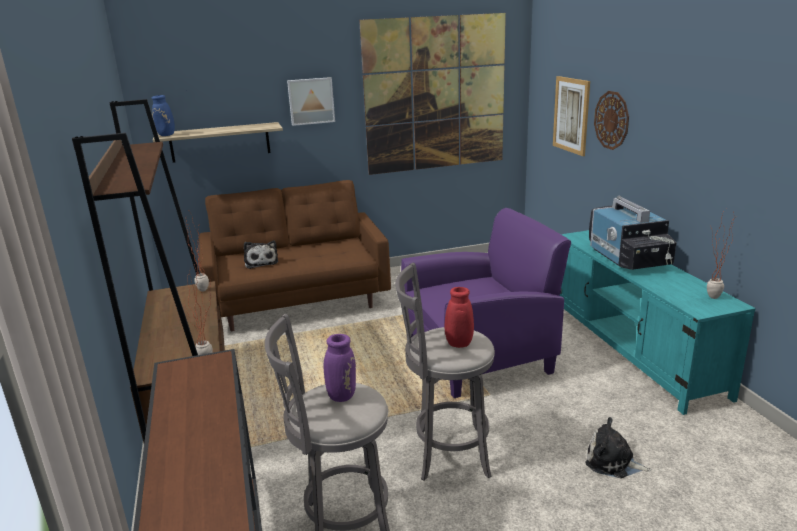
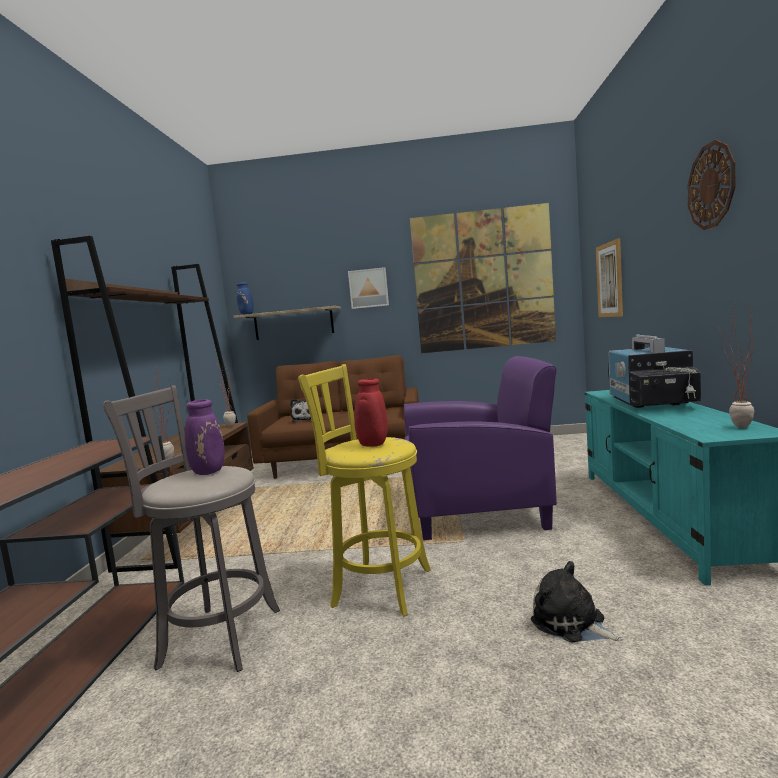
camera: 20 degrees right, 15 degrees down
grey stool [395,263,495,481] -> yellow stool [298,364,431,616]
wall clock [594,91,629,150] -> wall clock moved to [687,140,735,230]

